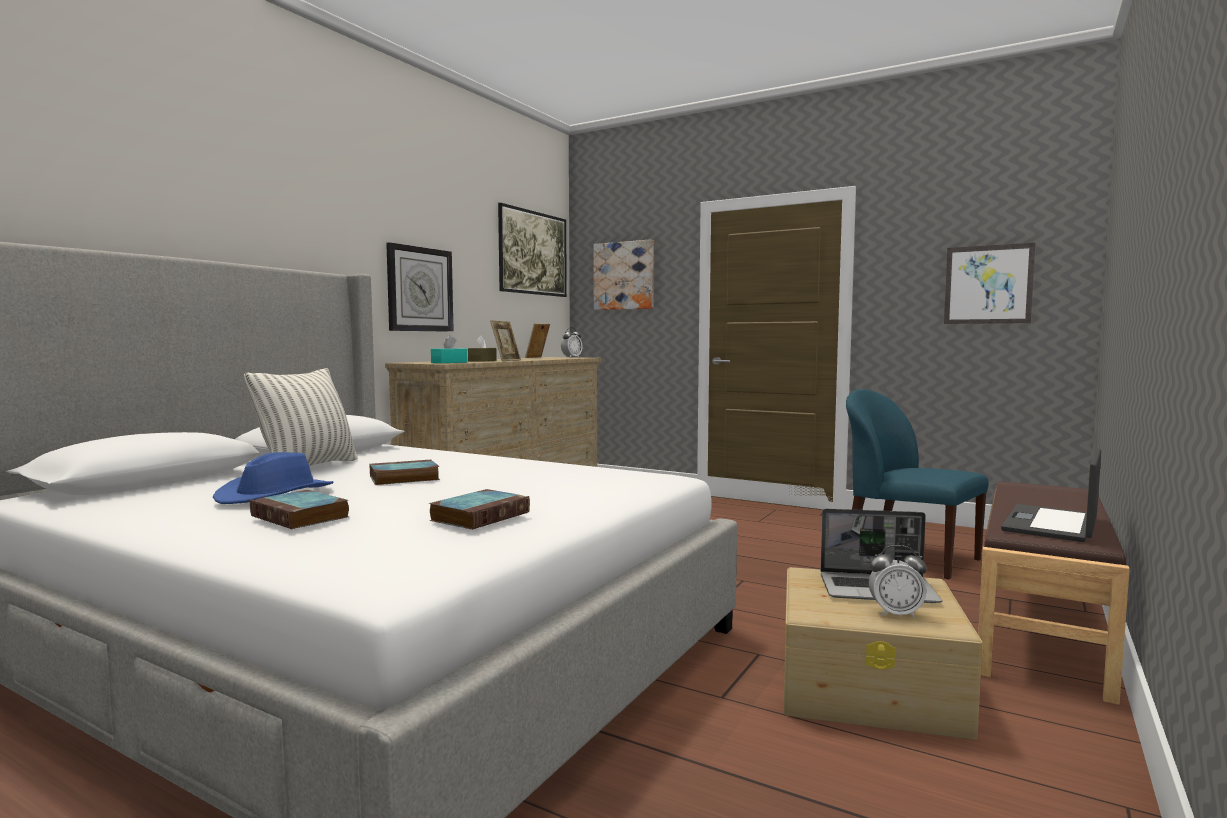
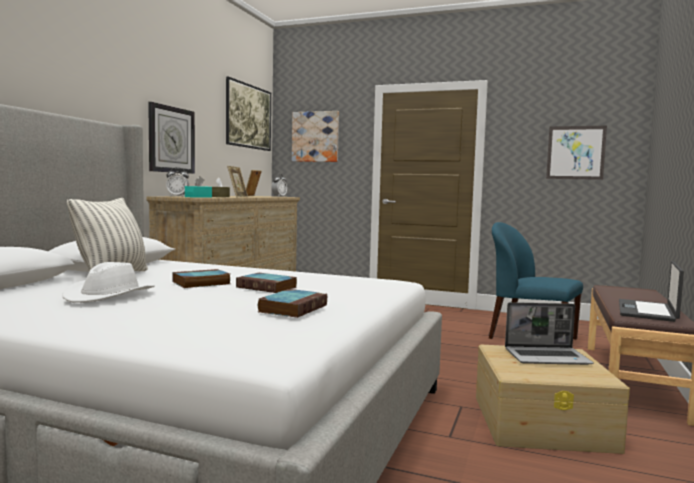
camera: 10 degrees left, 0 degrees up
blue hat [213,452,334,504] -> white hat [62,262,155,303]
book [250,490,349,529] -> book moved to [236,273,297,293]
alarm clock [869,545,927,618] -> alarm clock moved to [166,167,189,196]

